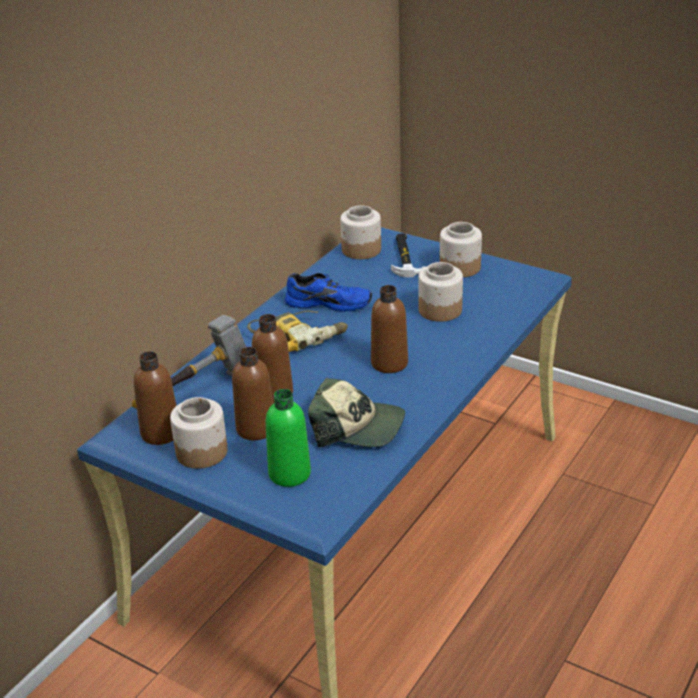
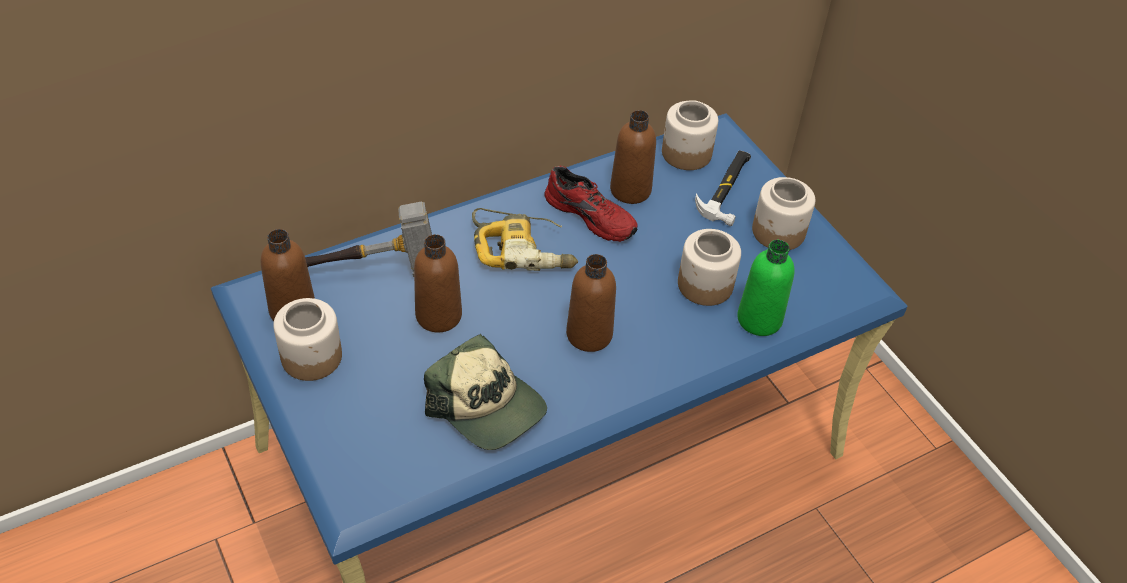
camera: 25 degrees right, 15 degrees up
brown bottle [232,347,273,440] -> brown bottle moved to [610,110,656,204]
green bottle [266,389,311,487] -> green bottle moved to [737,240,794,336]
blue shoe [285,273,372,312] -> red shoe [545,166,638,242]

